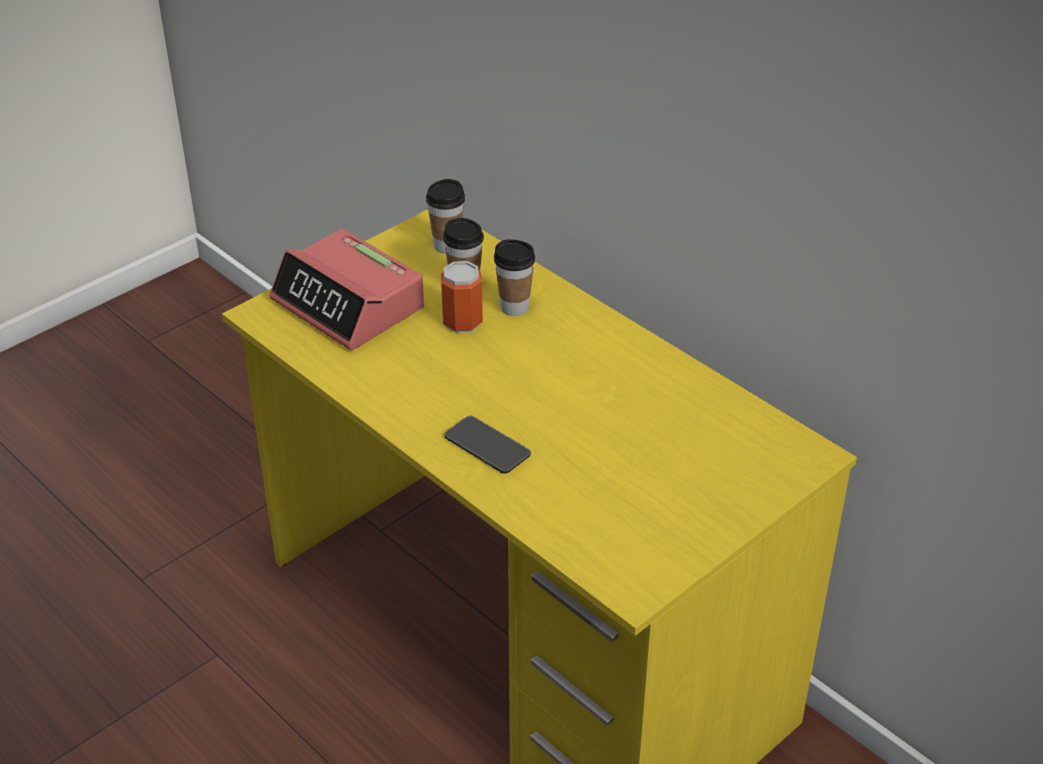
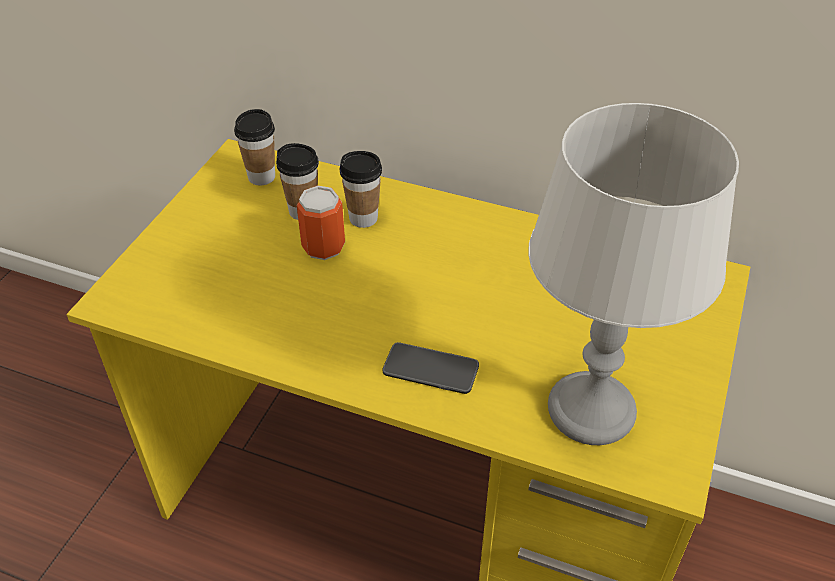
camera: 25 degrees left, 5 degrees up
alarm clock [270,229,424,350] -> none
none -> grey table lamp [528,103,739,445]

